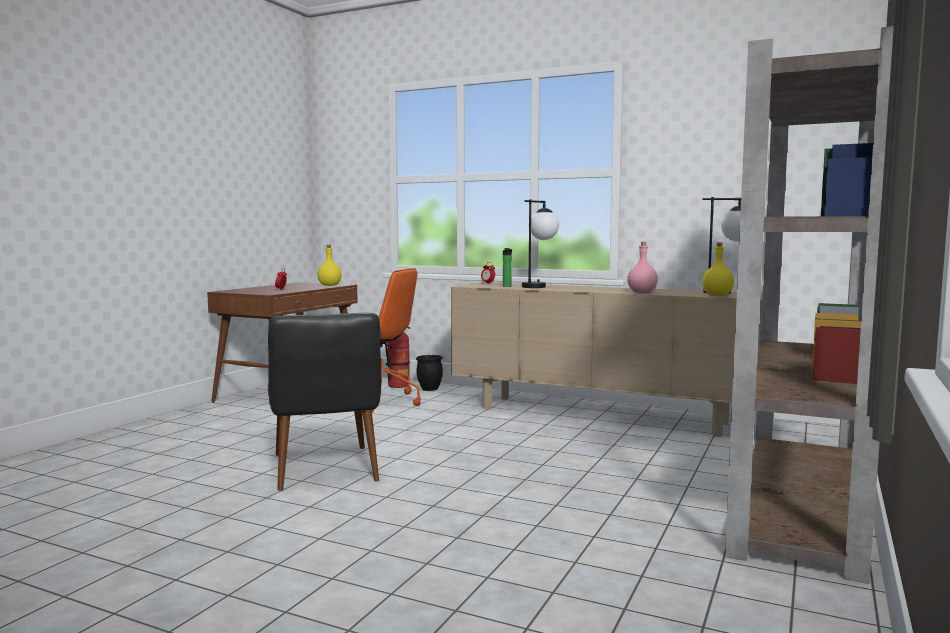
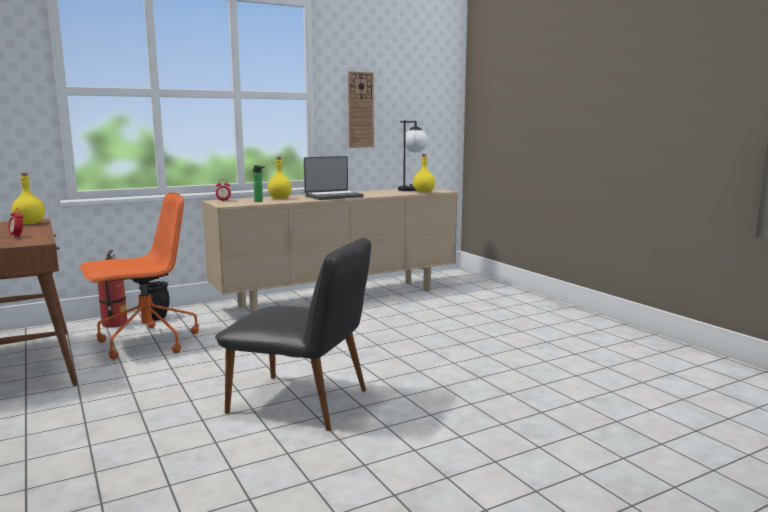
camera: 55 degrees left, 5 degrees up
table lamp [522,199,559,288] -> yellow bottle [268,157,292,199]
pink bottle [627,242,658,293] -> none
brown bookcase [725,26,894,584] -> none
none -> laptop [304,156,364,200]
none -> wall clock [348,71,374,148]

